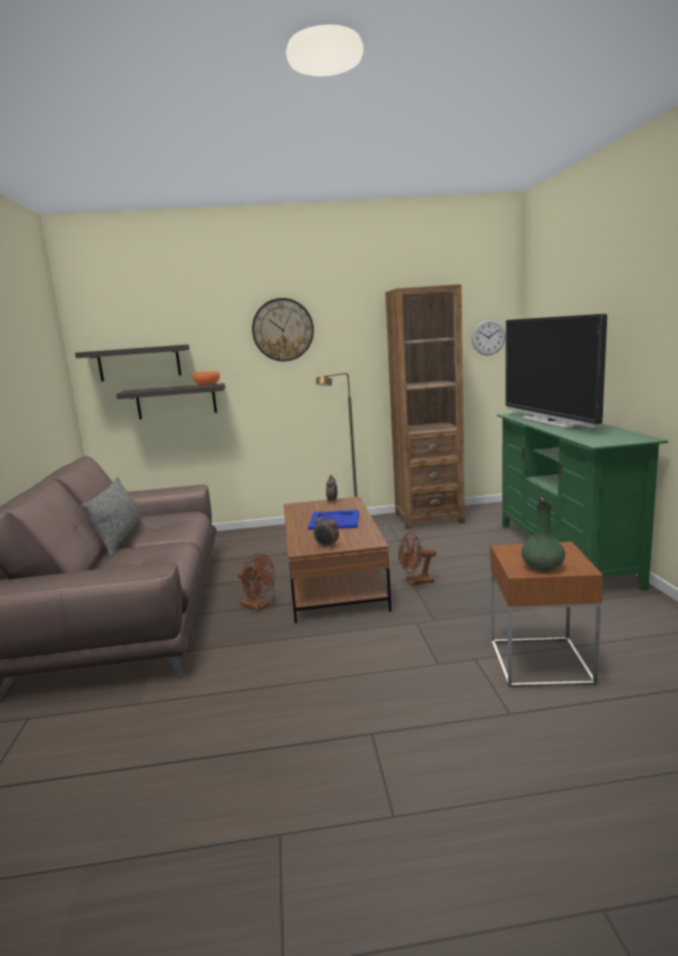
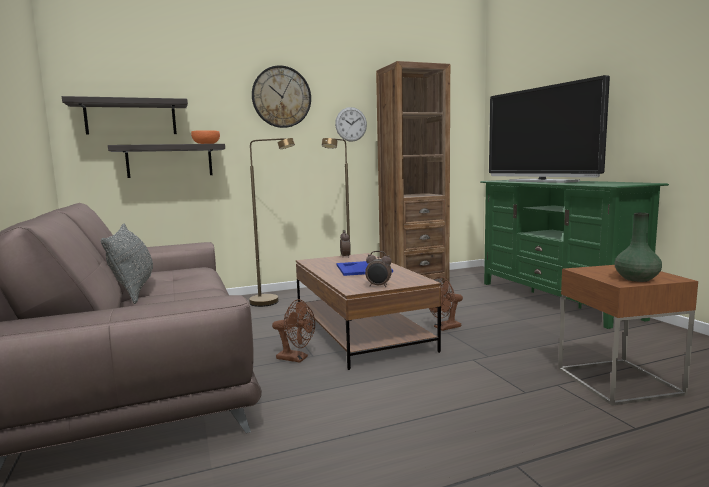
camera: 15 degrees left, 5 degrees down
wall clock [472,319,506,355] -> wall clock moved to [335,107,367,142]
none -> brown floor lamp [249,138,295,307]

